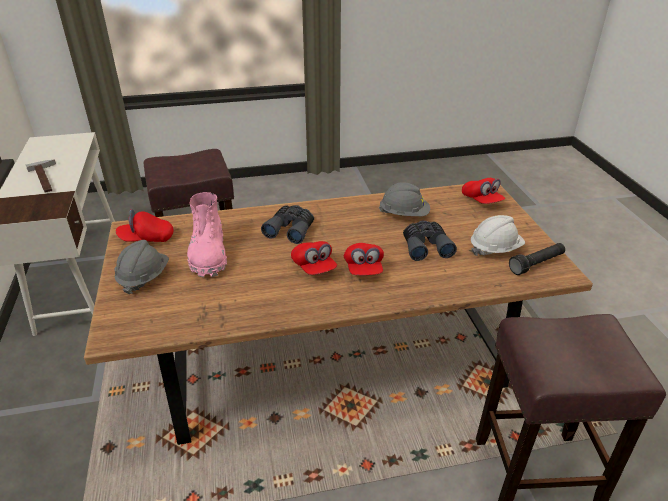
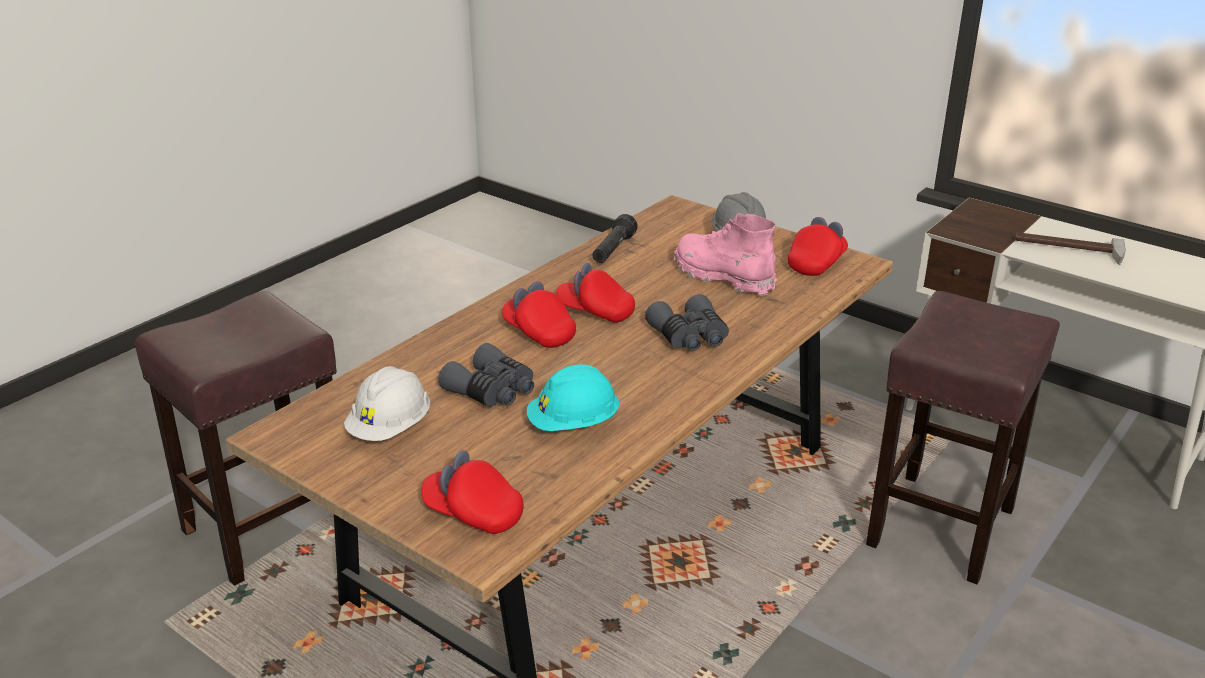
camera: 140 degrees right, 5 degrees down
grey hard hat [379,182,430,216] -> turquoise hard hat [527,364,619,431]
black flashlight [509,243,565,275] -> black flashlight moved to [592,214,638,263]

